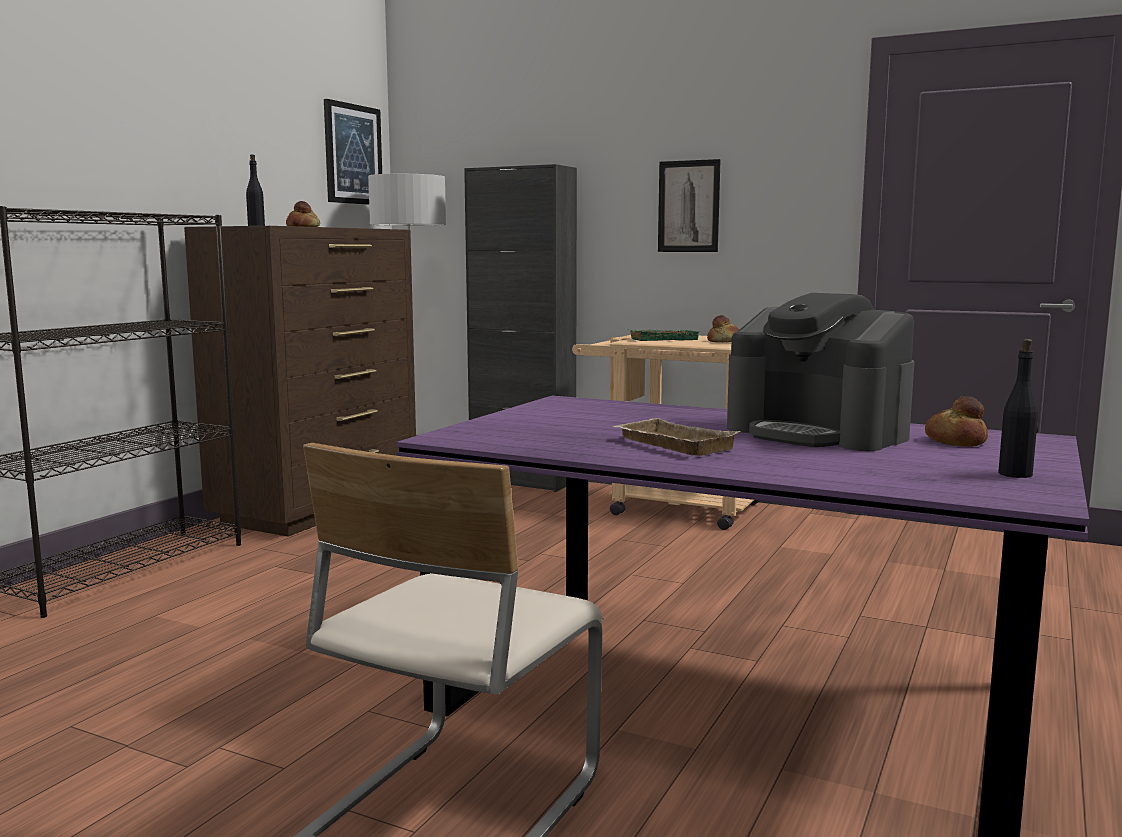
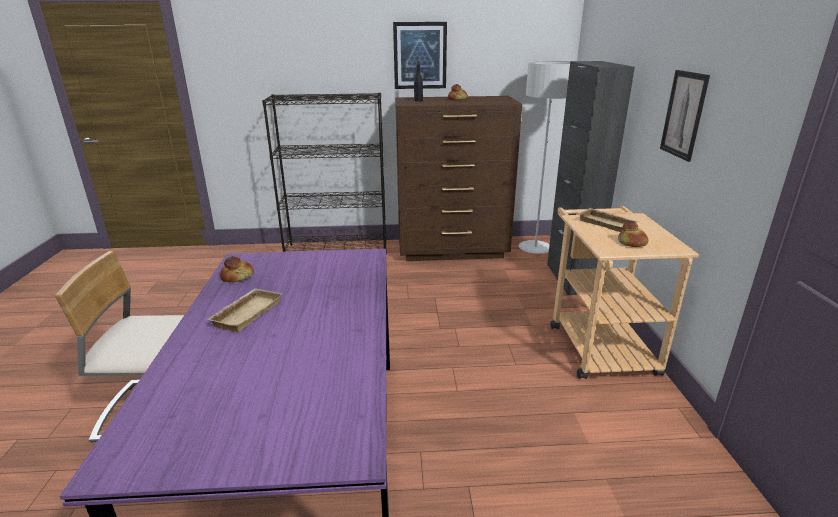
camera: 60 degrees right, 15 degrees up
picture [324,99,382,205] -> picture moved to [393,22,447,89]
green tray [630,329,700,341] -> beige tray [578,208,639,232]
coffee machine [727,293,914,451] -> none
bread [925,396,988,446] -> bread moved to [220,256,254,282]
black bottle [998,339,1038,478] -> none

